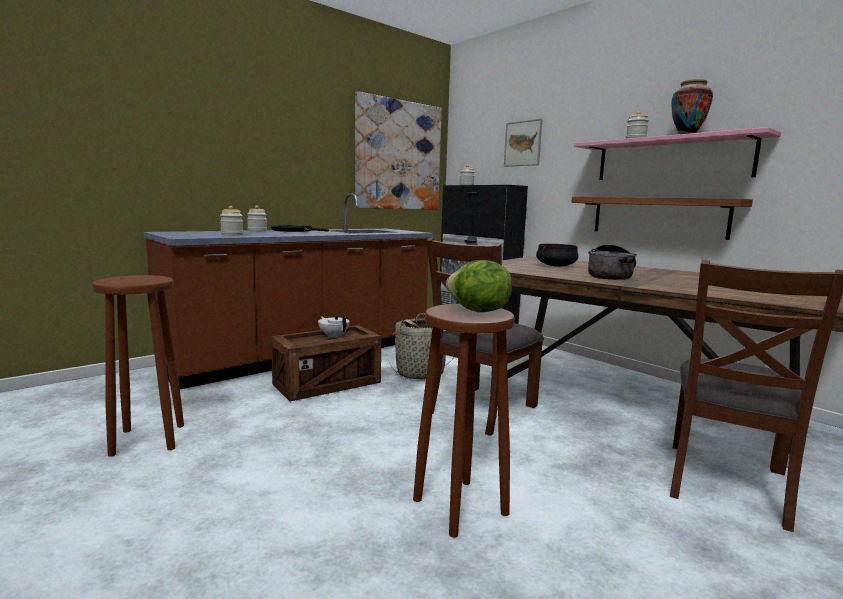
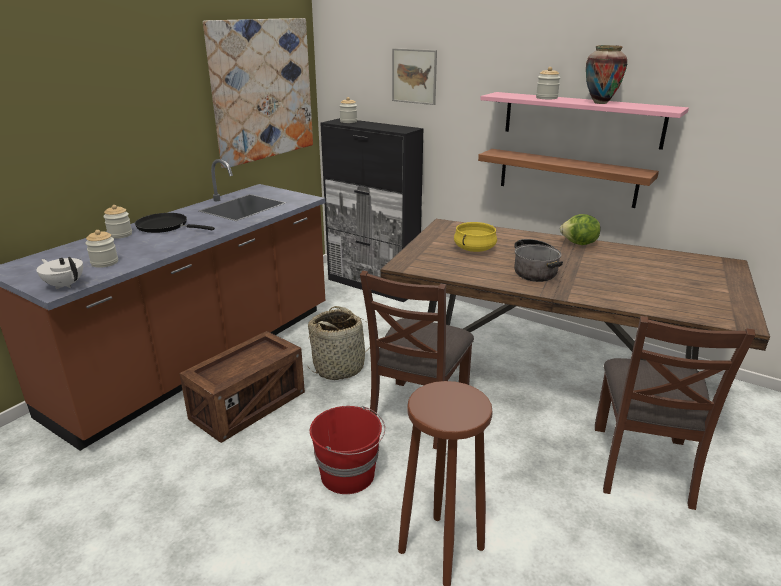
camera: 15 degrees left, 15 degrees up
brown stool [92,275,184,457] -> none
white teapot [318,313,349,338] -> white teapot moved to [36,257,83,289]
lettuce [446,260,512,312] -> lettuce moved to [560,214,601,245]
black cooking pot [536,244,578,267] -> yellow cooking pot [454,222,497,252]
none -> red bucket [310,406,385,494]

